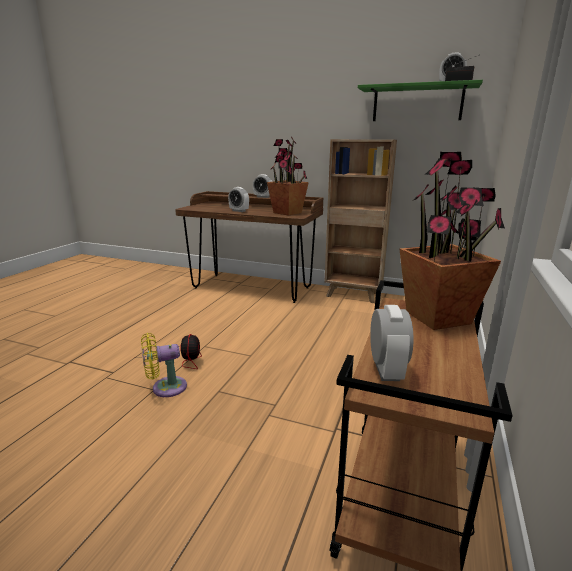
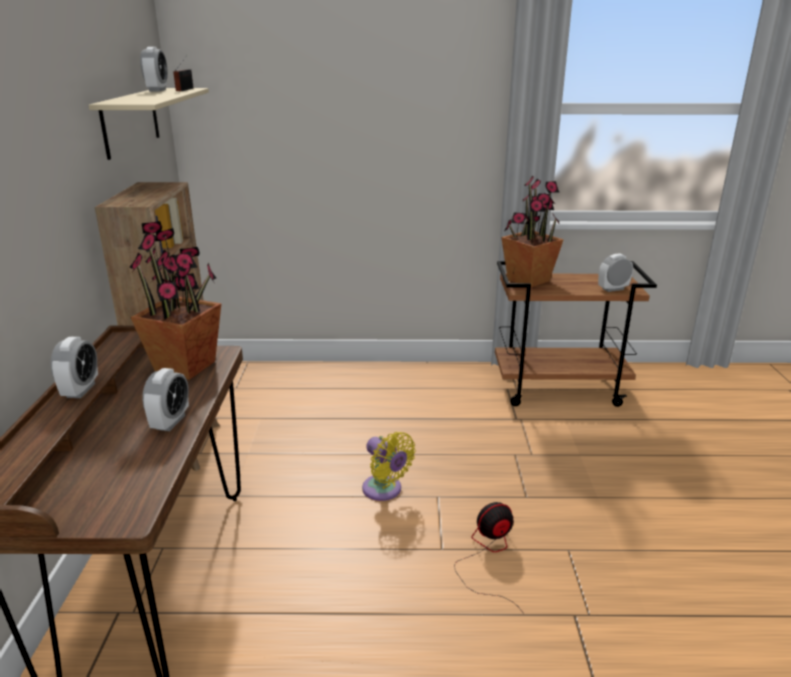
camera: 110 degrees left, 5 degrees up
yellow fan [141,333,187,397] -> yellow fan moved to [362,432,416,501]
green shelf [358,80,483,121] -> beige shelf [88,88,209,160]

